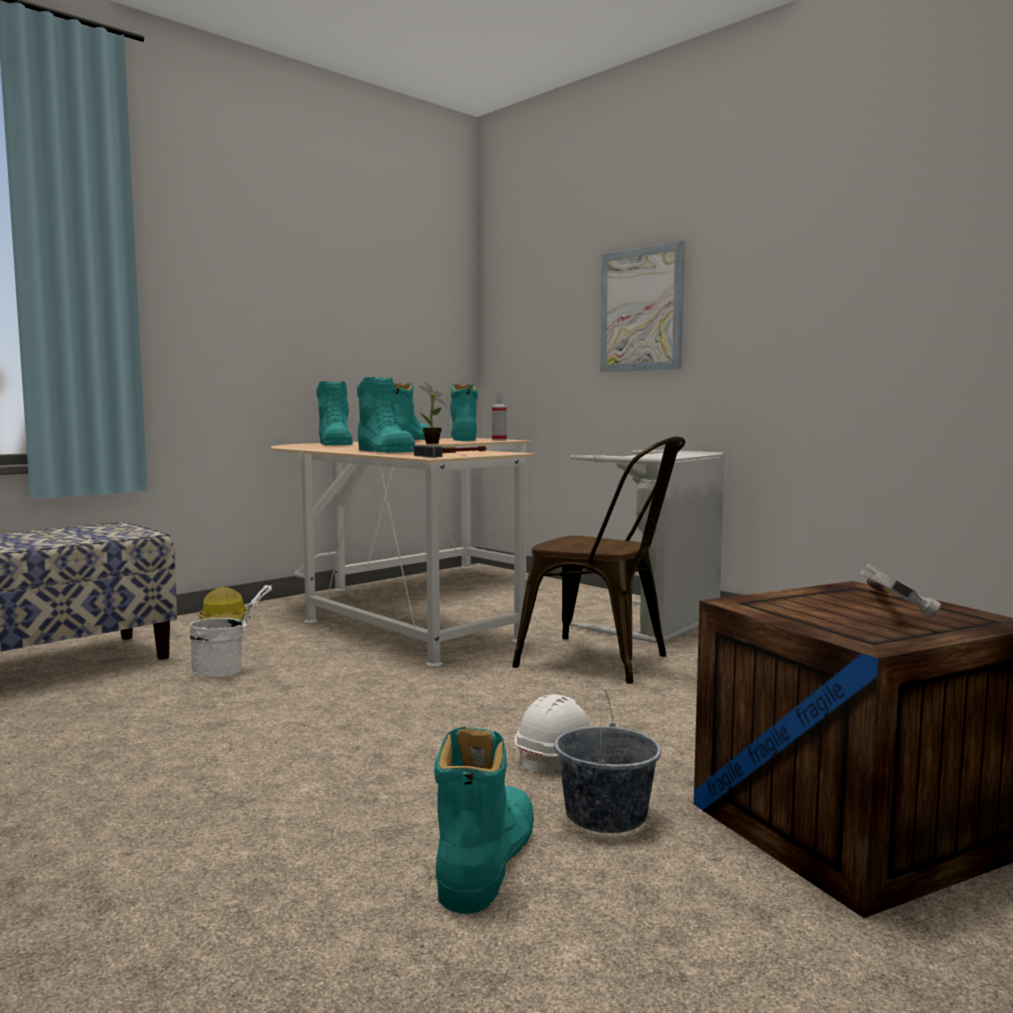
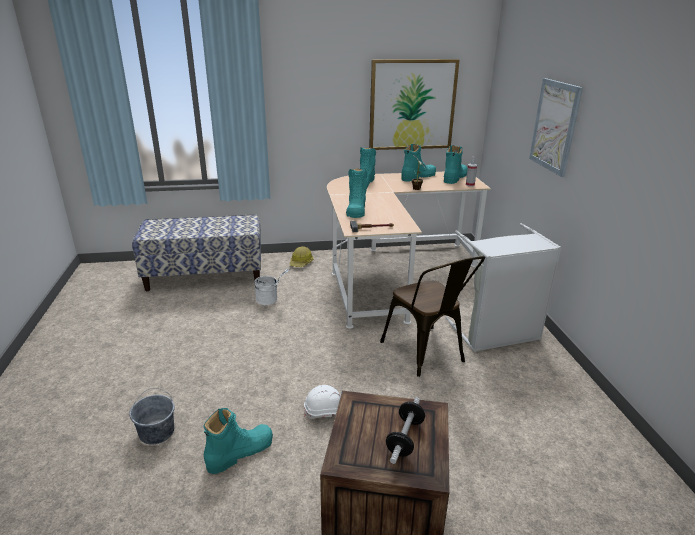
camera: 35 degrees right, 20 degrees up
grey bucket [554,690,661,833] -> grey bucket moved to [129,388,175,445]
hammer [859,562,941,618] -> dumbbell [386,397,425,464]
none -> picture [369,59,460,150]

